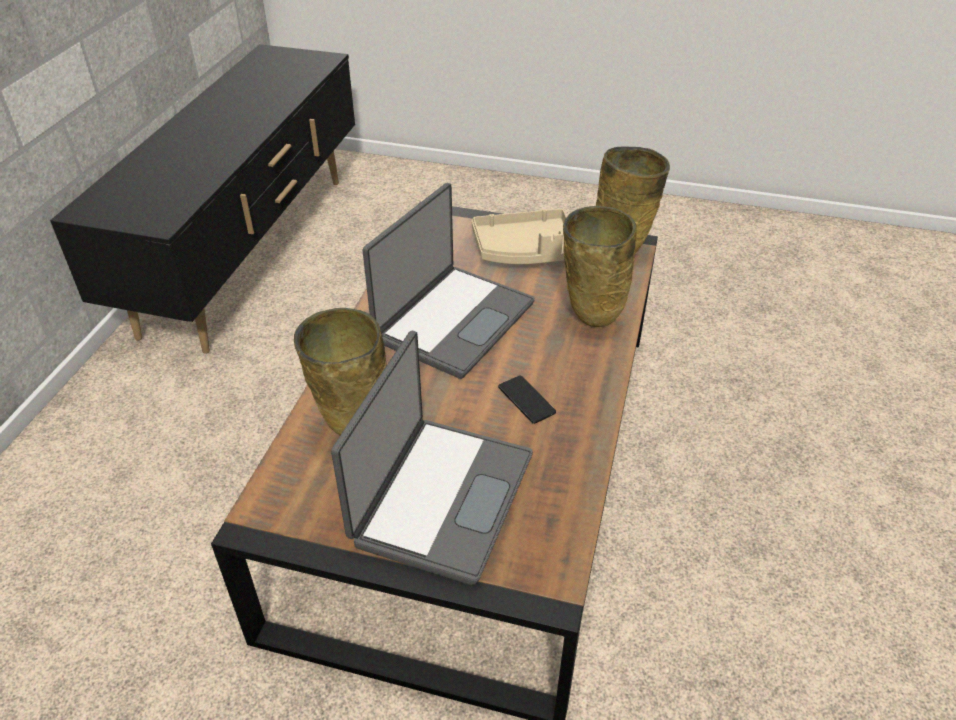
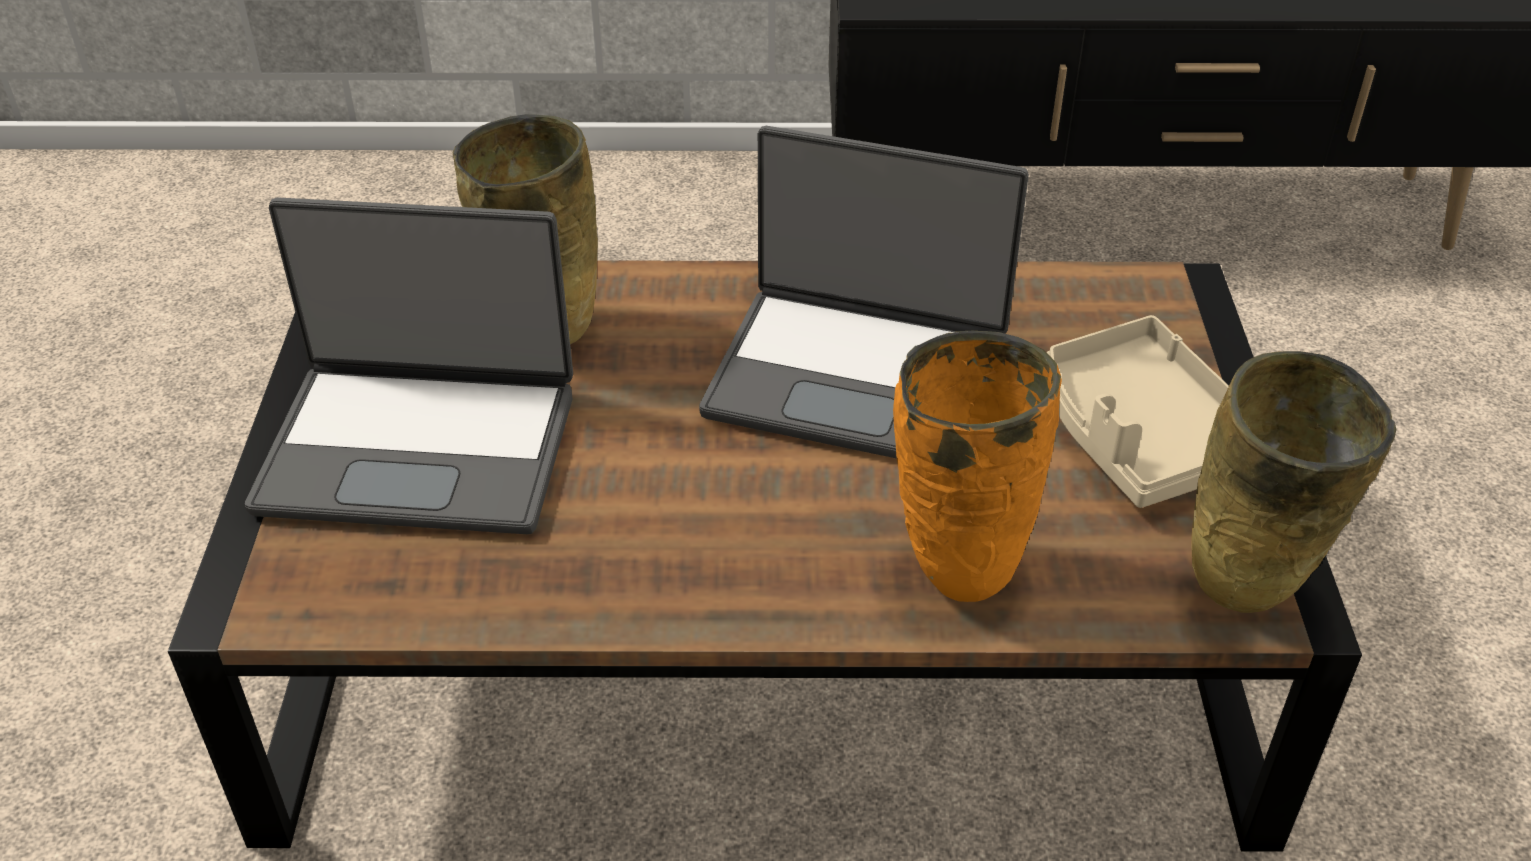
camera: 75 degrees right, 0 degrees up
phone [498,375,556,424] -> none
beige vase [563,206,637,327] -> orange vase [893,330,1062,602]

